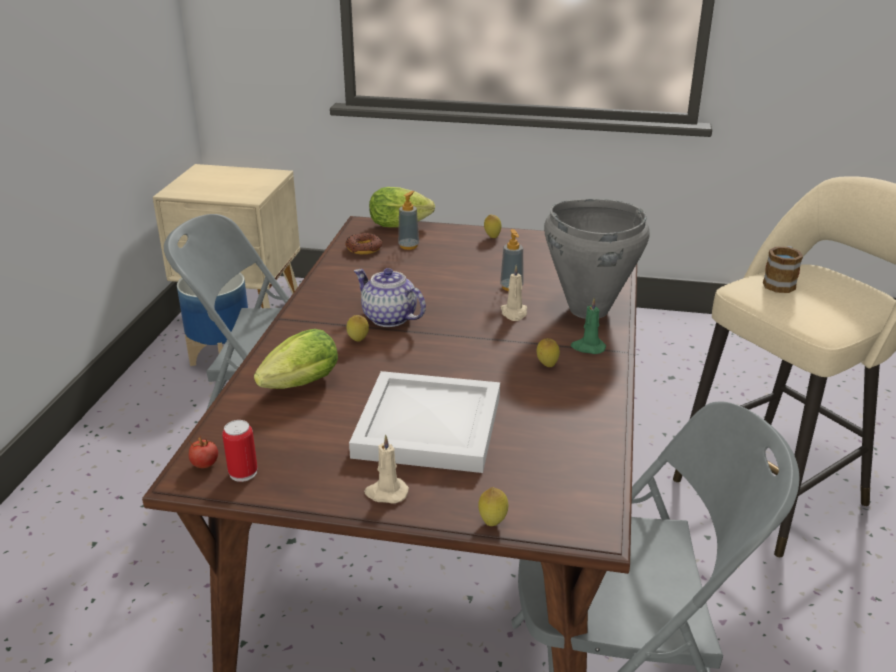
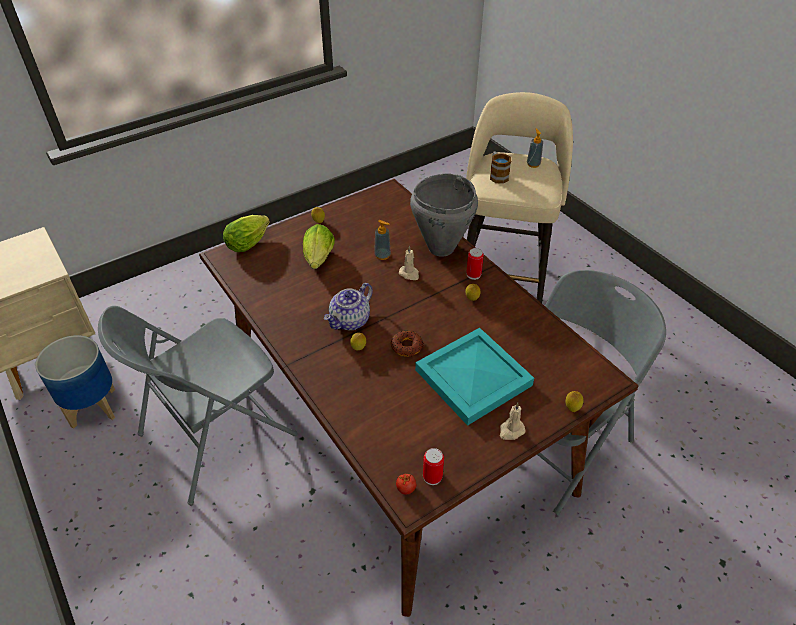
camera: 45 degrees left, 15 degrees up
lettuce [254,329,338,389] -> lettuce moved to [303,224,335,269]
donut [345,233,382,254] -> donut moved to [391,331,423,357]
white tray [349,371,500,473] -> turquoise tray [415,328,534,426]
teapot [354,268,426,327] -> teapot turned 45 degrees counterclockwise [324,283,373,330]
soap dispenser [398,191,419,250] -> soap dispenser moved to [527,129,543,168]
green candle [571,298,606,354] -> can [466,248,484,280]

